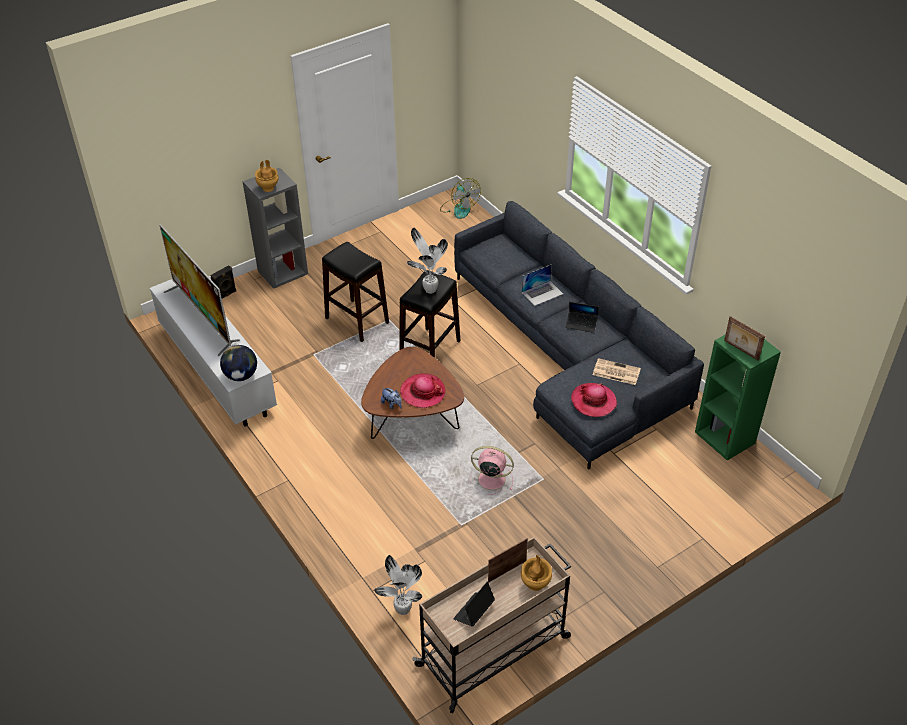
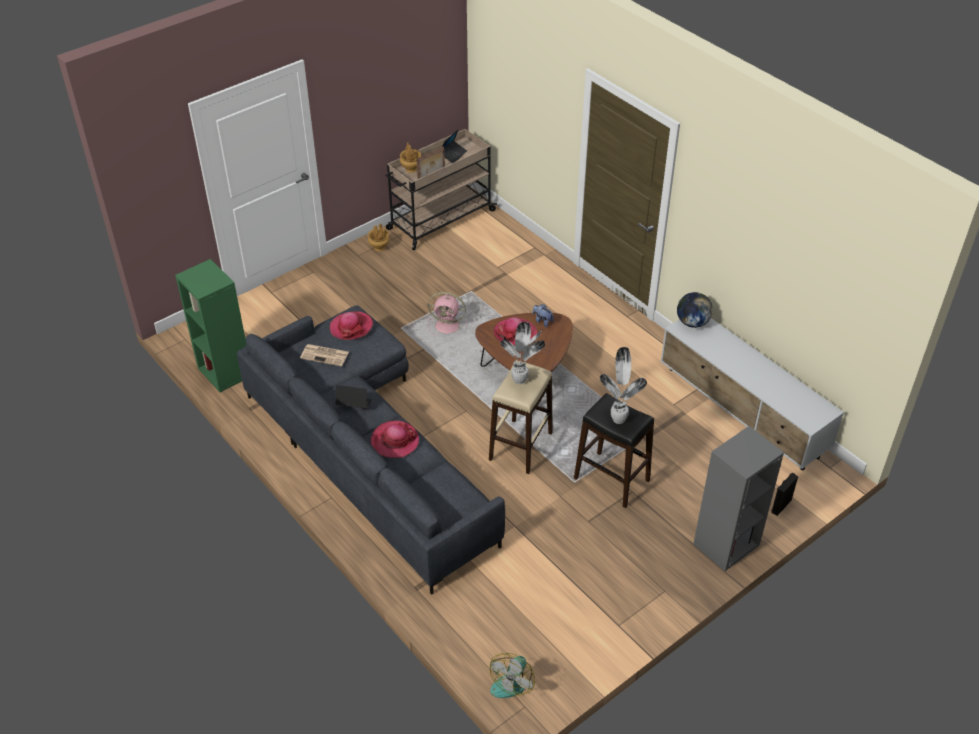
camera: 175 degrees right, 0 degrees up
television [159,224,240,356] -> none
brown vase [255,160,279,192] -> brown vase moved to [368,224,389,251]
potted plant [374,555,422,615] -> potted plant moved to [600,347,647,424]
black stool [399,270,460,358] -> beige stool [489,361,553,474]
fan [440,178,481,219] -> fan turned 120 degrees counterclockwise [490,653,535,698]
laptop [522,264,563,306] -> hat [371,421,419,458]
picture frame [724,316,765,361] -> none

